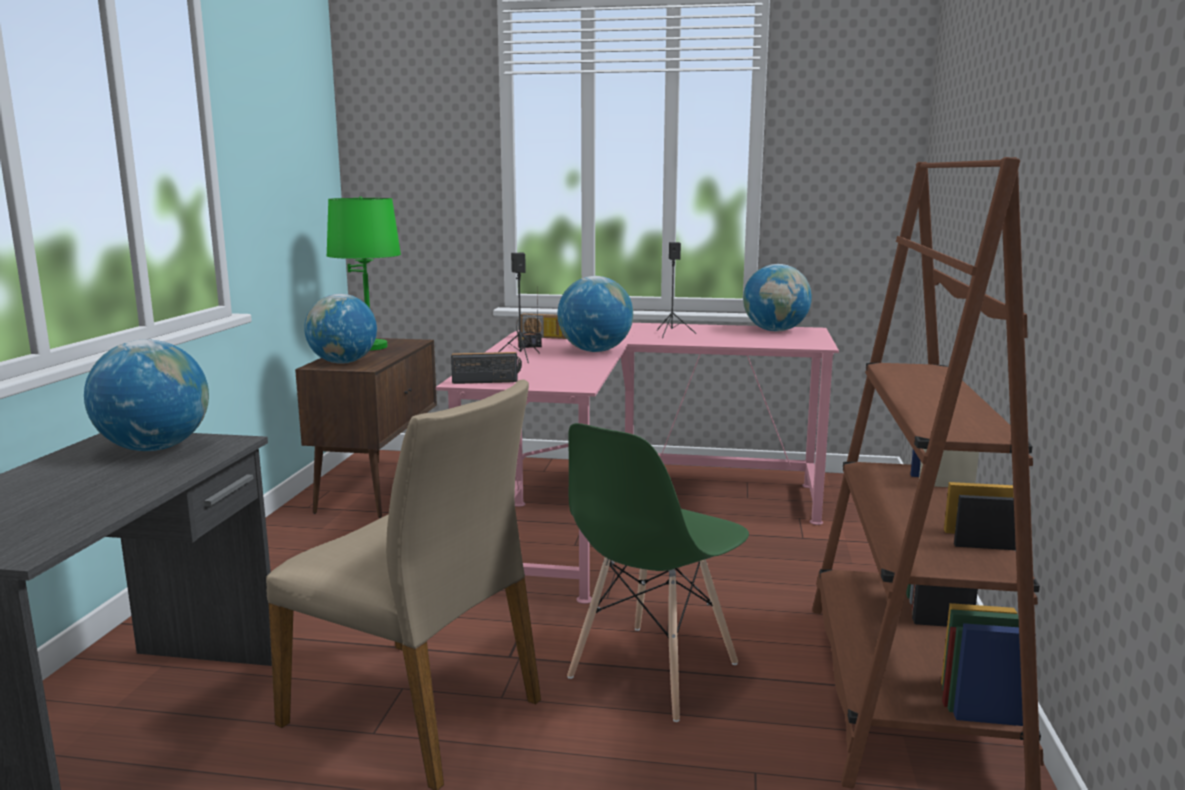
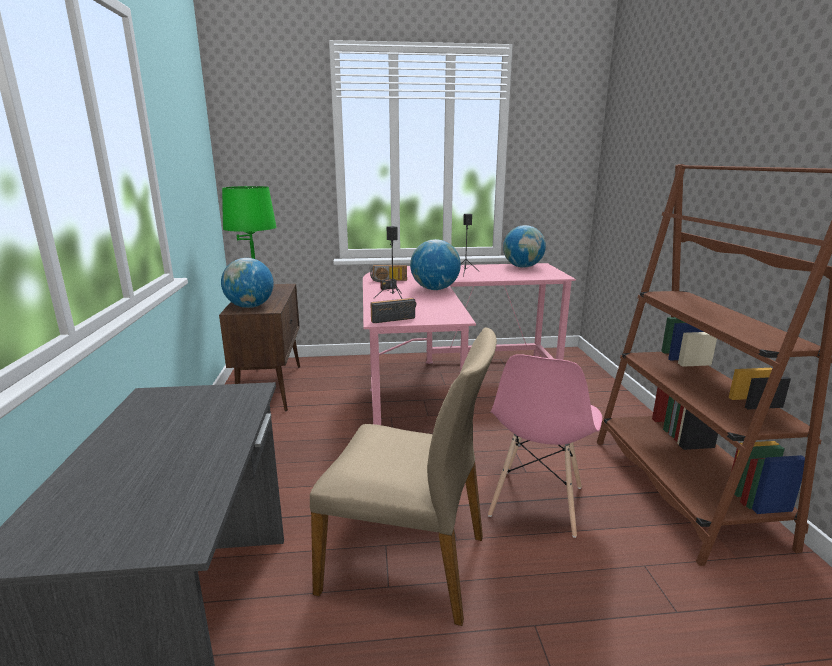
camera: 15 degrees left, 5 degrees up
globe [84,339,209,451] -> none
green chair [567,423,749,722] -> pink chair [488,354,602,538]

